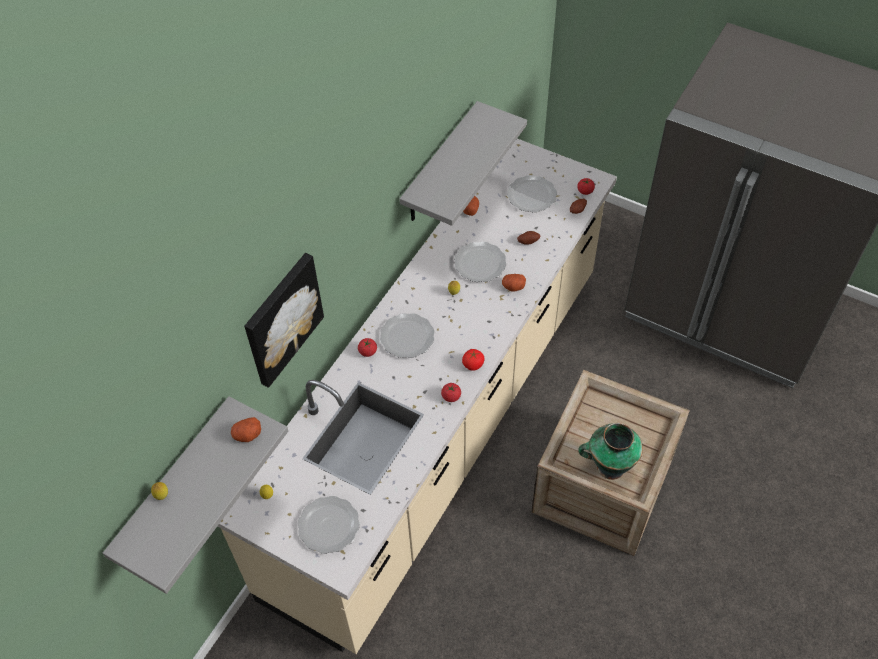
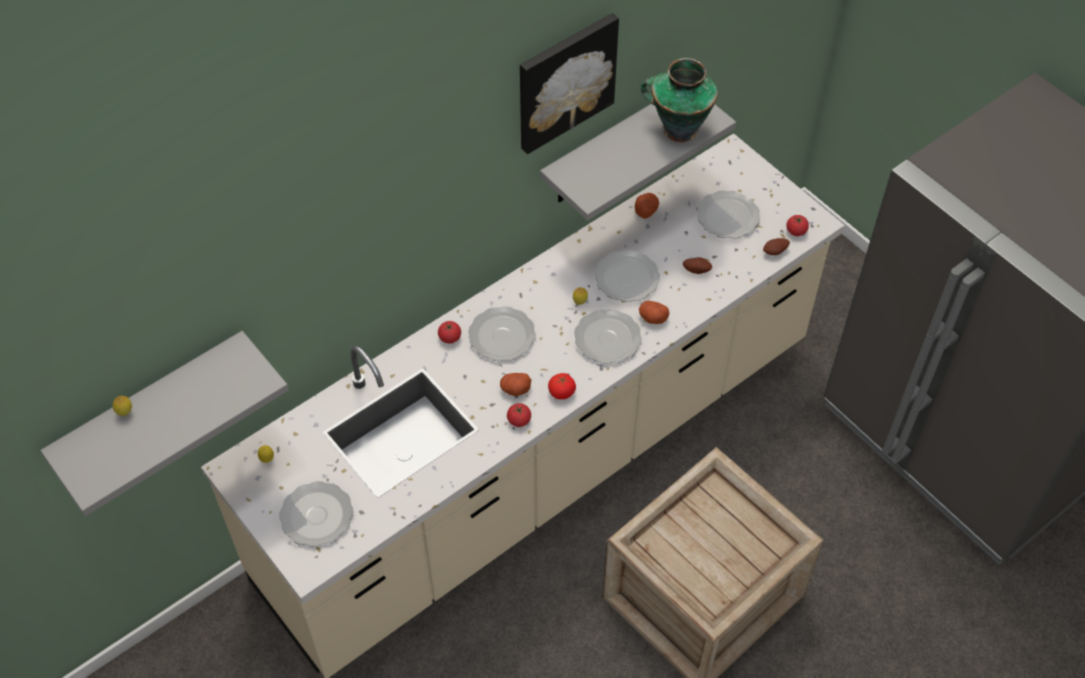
camera: 20 degrees right, 0 degrees up
potato [231,417,261,442] -> potato moved to [500,373,531,396]
picture [244,253,324,388] -> picture moved to [520,13,619,154]
vase [578,423,643,480] -> vase moved to [641,58,718,143]
none -> plate [574,309,642,364]

